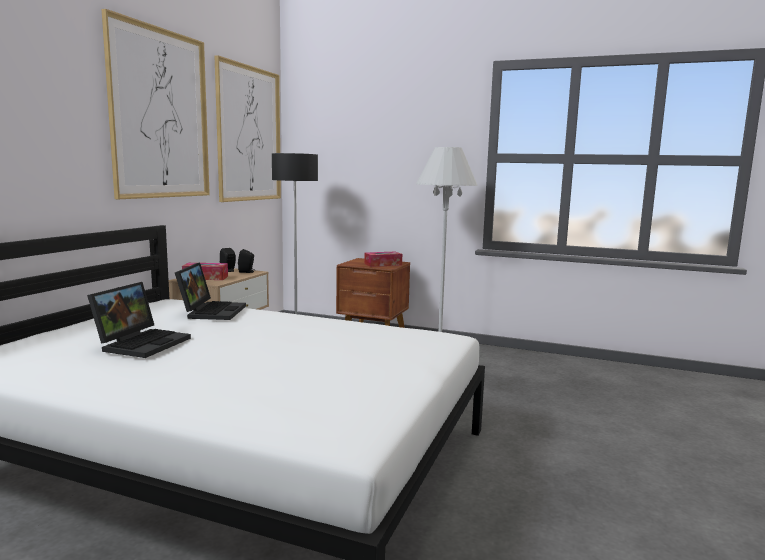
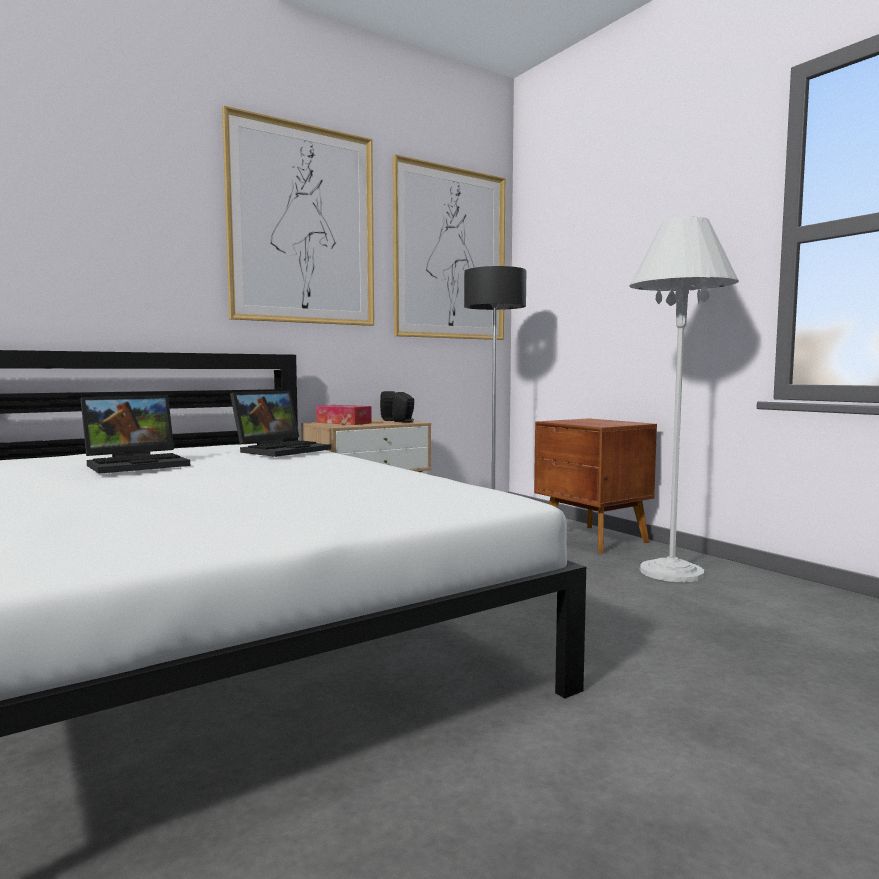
camera: 35 degrees right, 5 degrees down
tissue box [364,252,402,267] -> none

